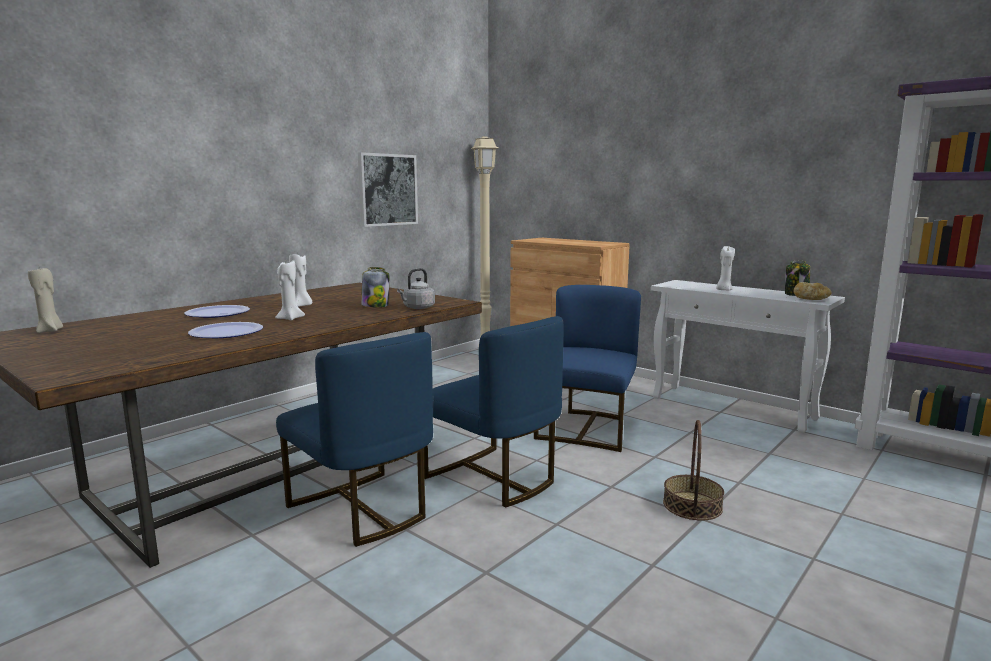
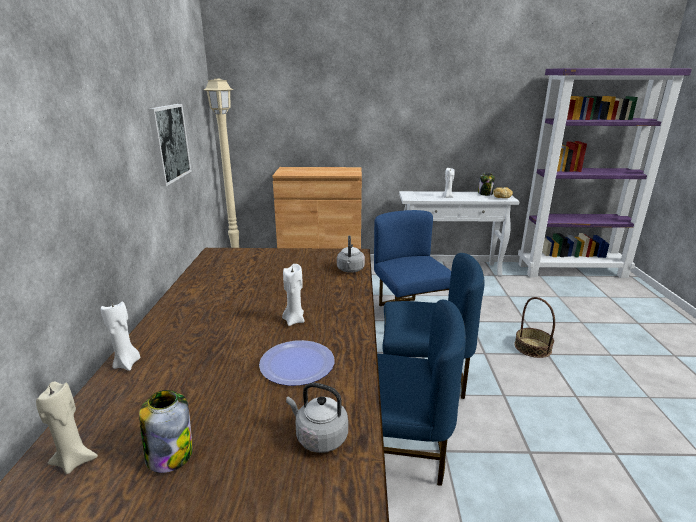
camera: 40 degrees left, 10 degrees up
plate [184,305,250,318] -> none
white candle [289,254,312,307] -> white candle moved to [101,302,140,371]
jar [361,267,389,307] -> jar moved to [139,390,193,473]
none -> grey kettle [286,383,348,453]

